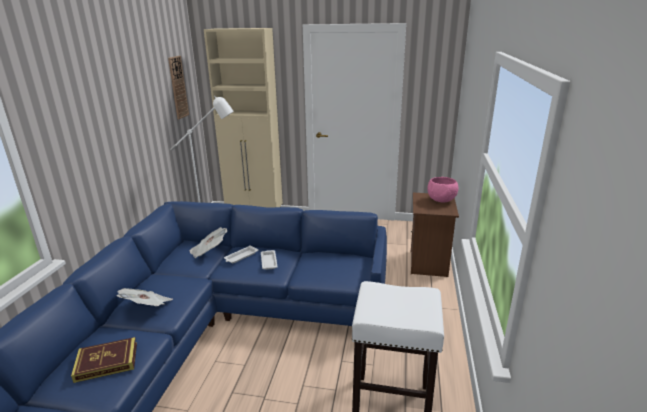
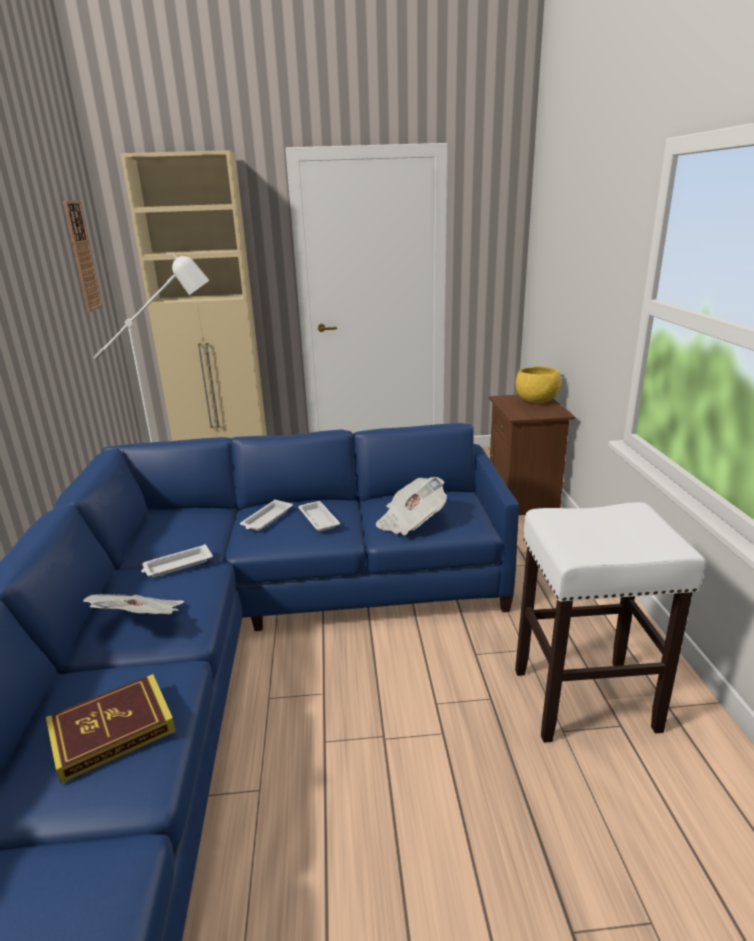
camera: 15 degrees left, 0 degrees up
newspaper [189,227,227,258] -> newspaper moved to [376,477,447,536]
pink bowl [428,177,458,203] -> yellow bowl [516,366,562,403]
none -> white tray [141,544,213,577]

